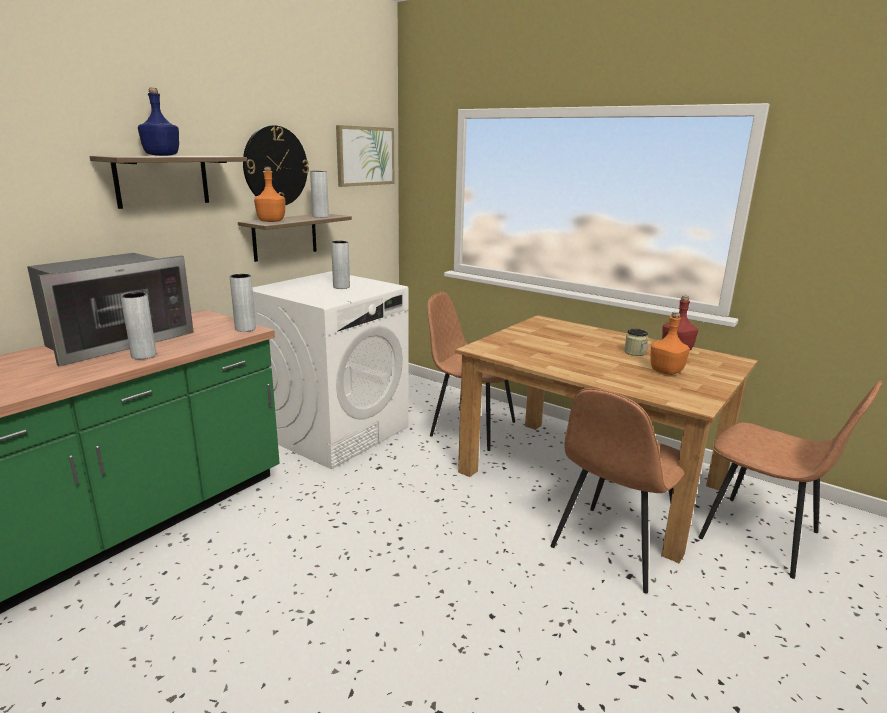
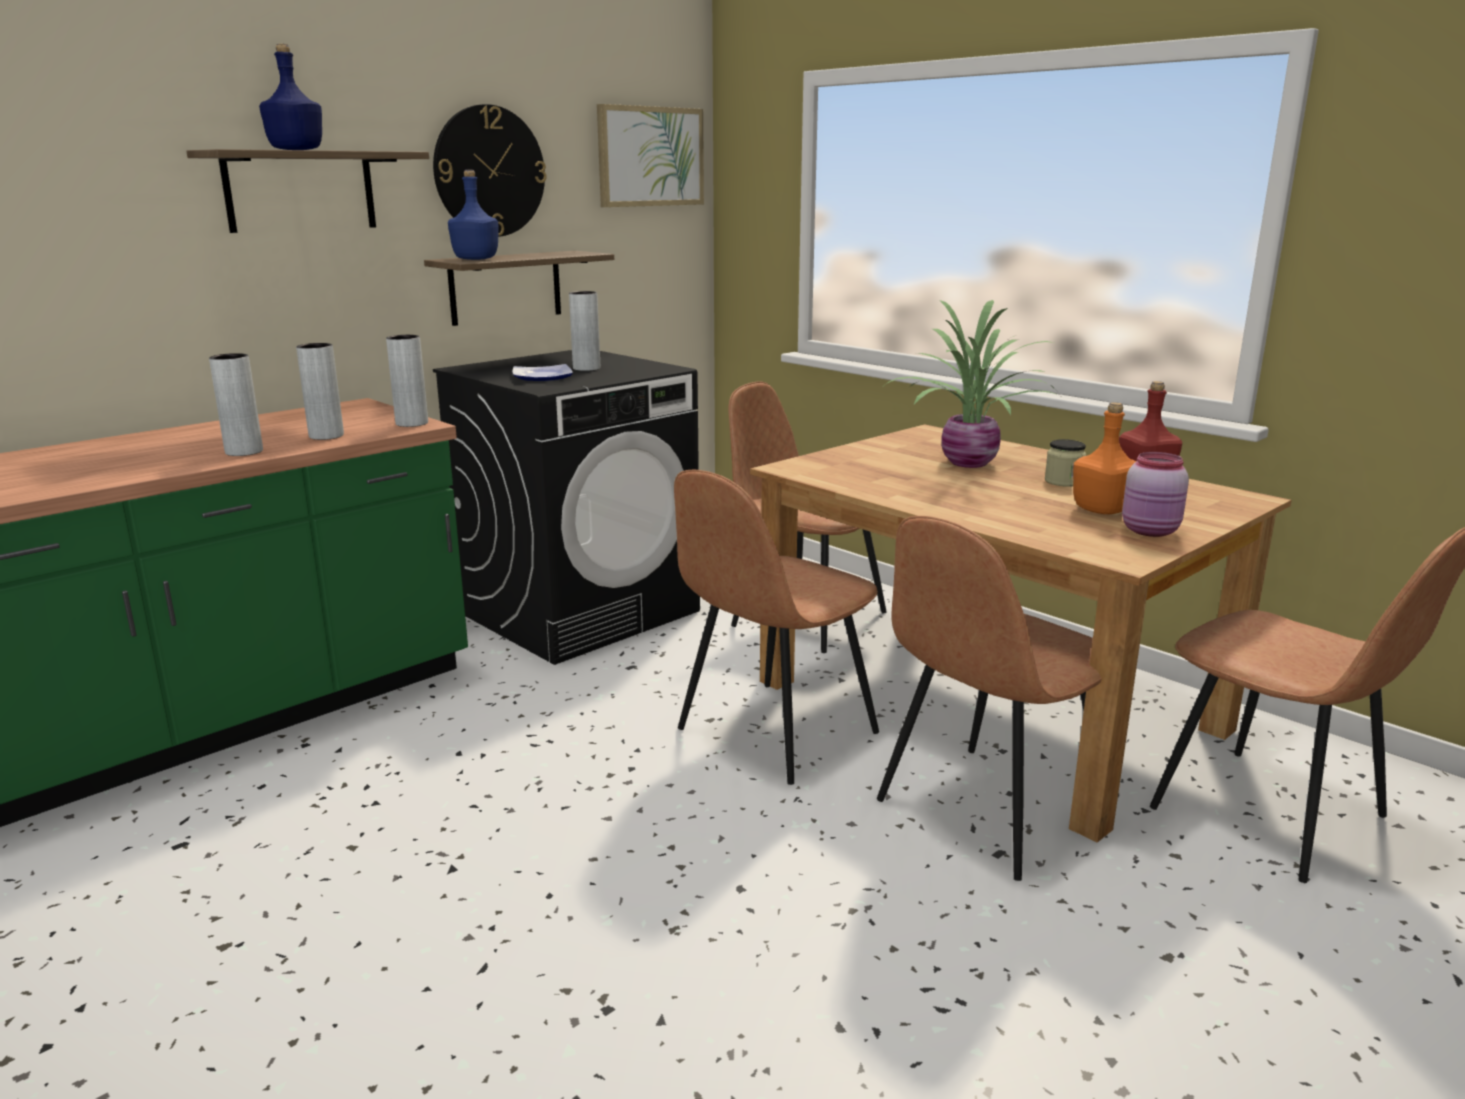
camera: 10 degrees right, 0 degrees up
microwave [27,253,194,367] -> none
white washing machine [252,271,409,469] -> black washing machine [433,350,700,665]
orange bottle [254,167,285,222] -> blue bottle [448,170,499,260]
grey vase [310,171,329,218] -> grey vase moved to [296,343,344,440]
none -> plate [512,364,573,381]
none -> brown chair [674,470,879,785]
none -> potted plant [881,300,1060,468]
none -> pink jar [1122,452,1189,537]

